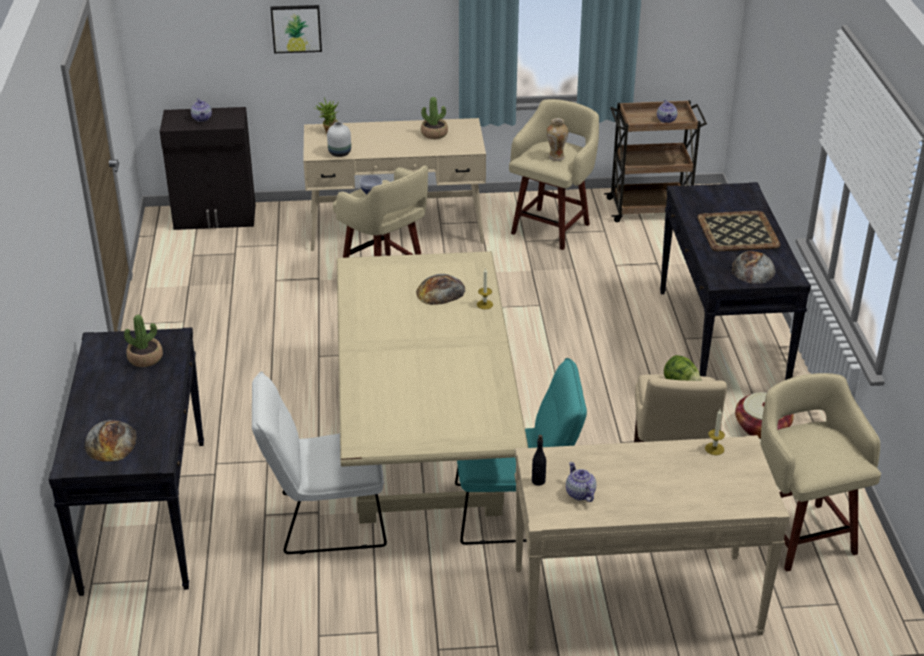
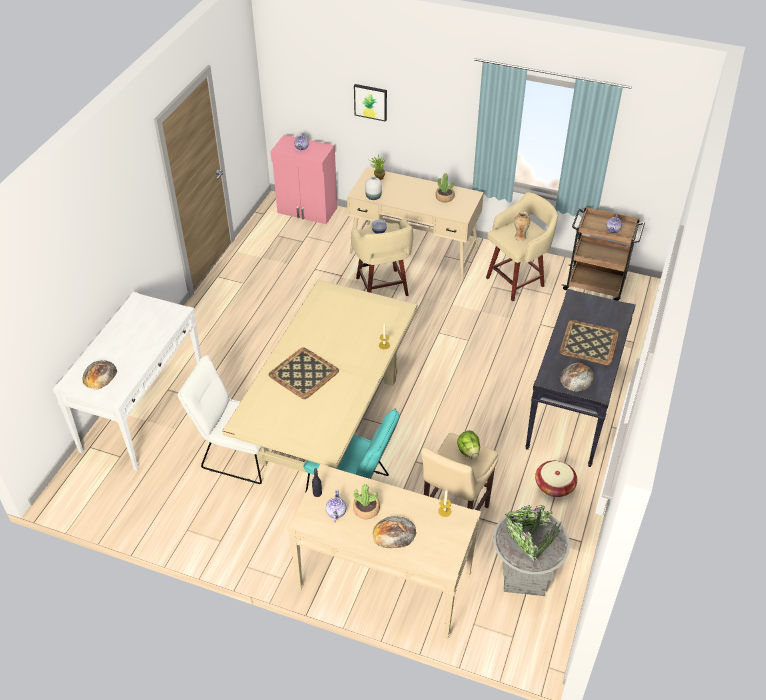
camera: 25 degrees right, 10 degrees up
black console table [49,328,204,596] -> white console table [53,292,201,471]
potted plant [124,315,163,367] -> potted plant moved to [353,484,380,519]
black cabinet [160,107,255,230] -> pink cabinet [270,135,337,224]
bread [416,274,465,305] -> bread moved to [373,516,417,548]
beige stool [761,373,881,572] -> grey planter [493,505,570,596]
none -> tray [269,347,339,399]

